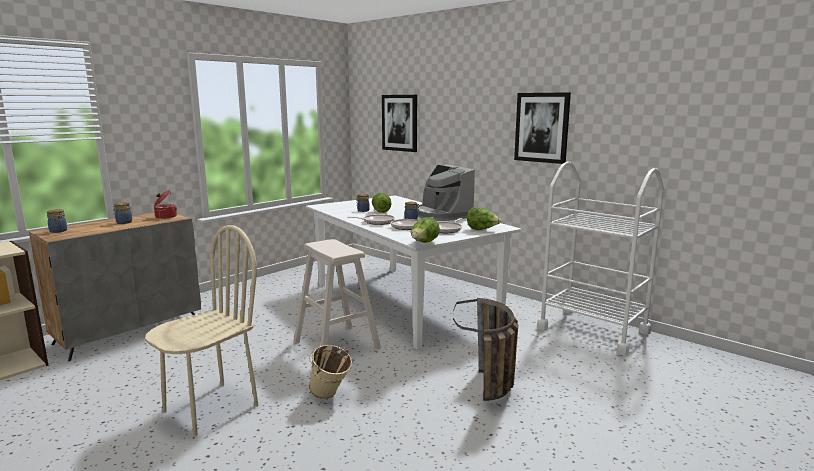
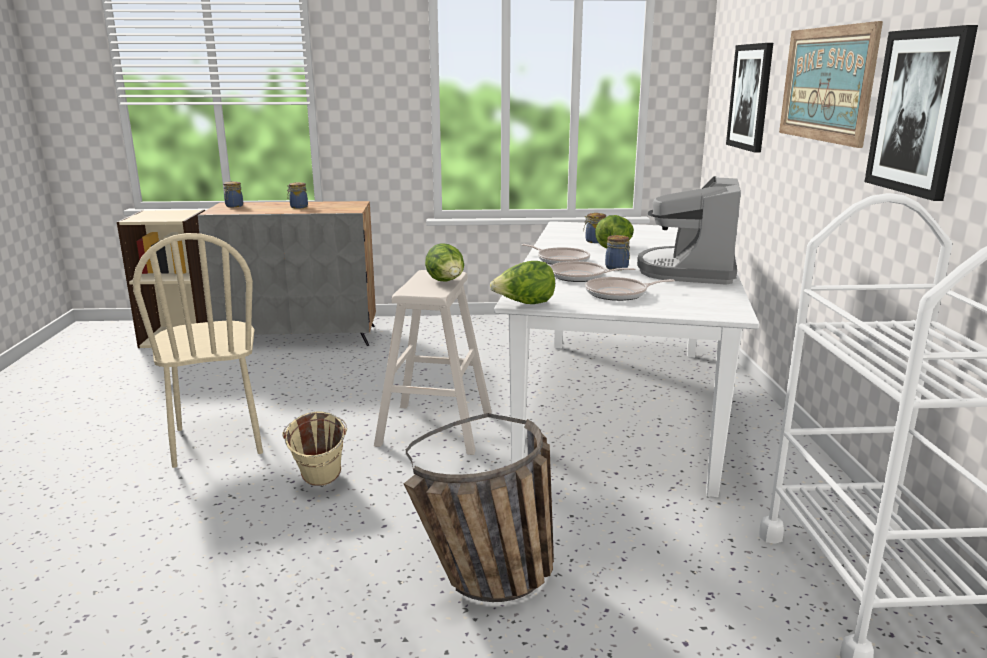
camera: 45 degrees right, 5 degrees up
beige chair [145,225,259,436] -> beige chair turned 75 degrees clockwise [133,233,263,468]
cooking pot [154,190,177,219] -> none
lettuce [467,207,501,230] -> lettuce moved to [425,243,464,282]
none -> picture [779,21,883,148]

